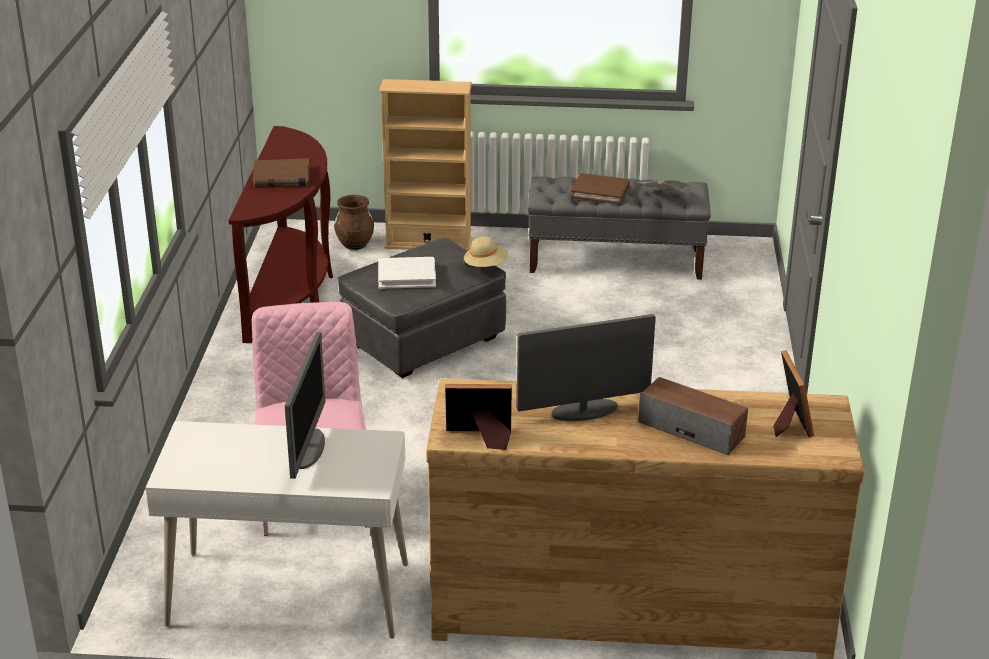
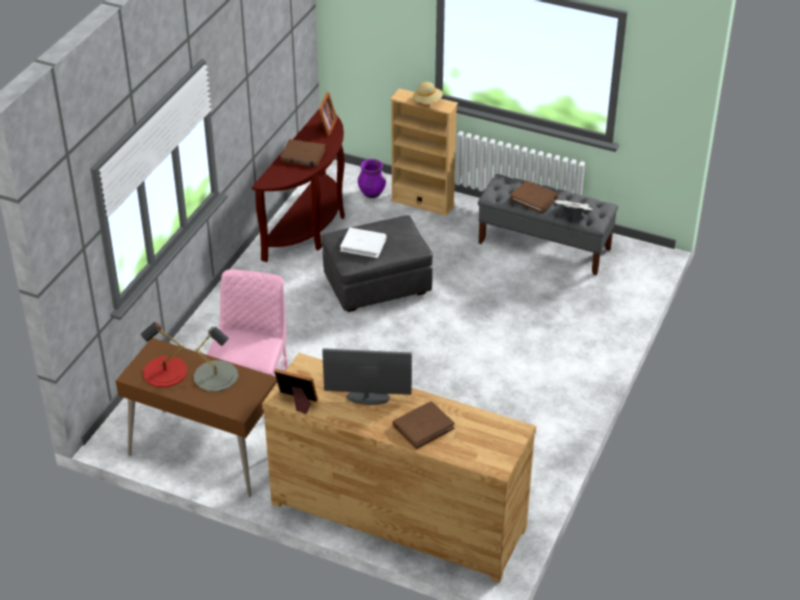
camera: 20 degrees right, 10 degrees up
white desk [145,421,408,639] -> brown desk [116,338,277,497]
monitor [285,332,325,479] -> grey table lamp [194,326,238,392]
brown vase [334,195,374,250] -> purple vase [358,159,386,198]
beige hat [463,236,508,267] -> beige hat moved to [413,82,443,103]
speaker [638,377,748,455] -> brown book [393,401,455,449]
picture frame [773,350,814,438] -> picture frame moved to [313,92,337,136]
none -> red table lamp [141,322,188,387]

